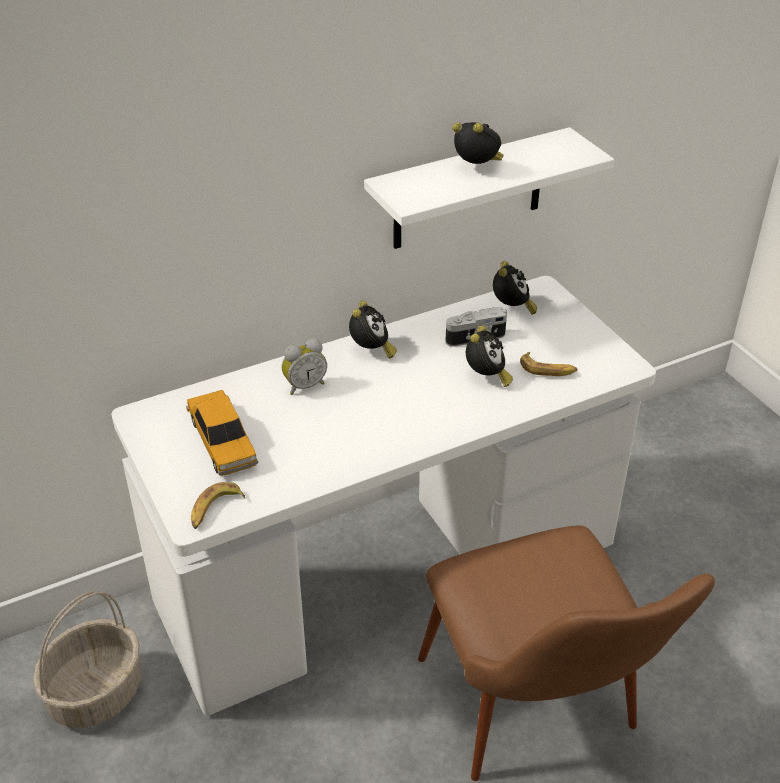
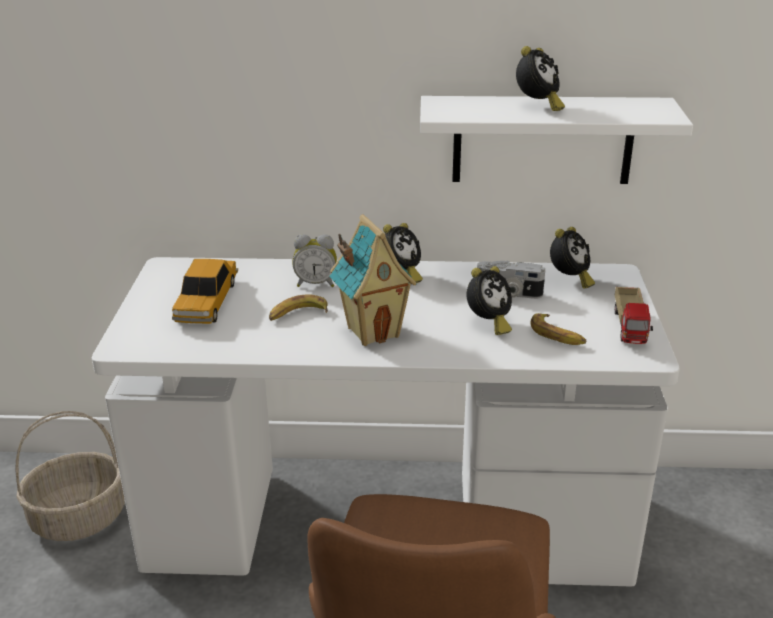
camera: 30 degrees right, 10 degrees down
banana [191,482,245,529] -> banana moved to [269,294,328,321]
alarm clock [452,122,503,164] -> alarm clock turned 60 degrees clockwise [516,46,565,111]
none -> toy house [329,214,417,346]
none -> toy truck [615,287,653,344]

